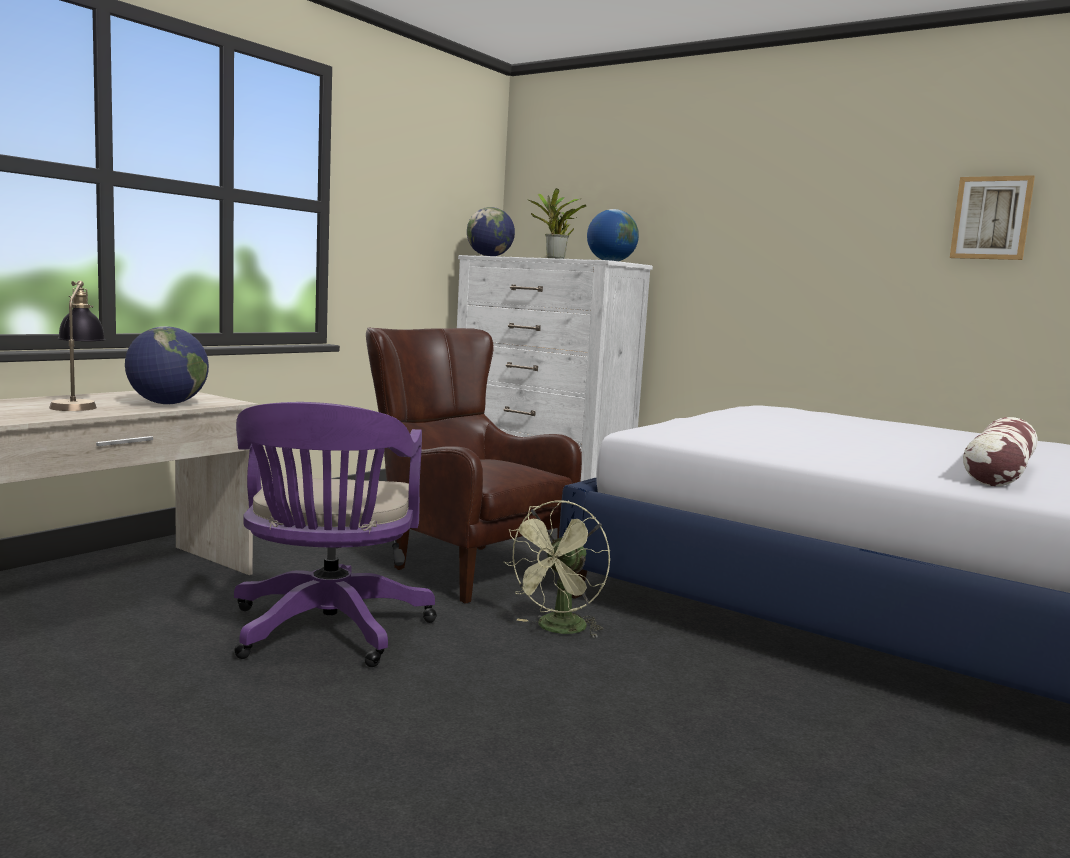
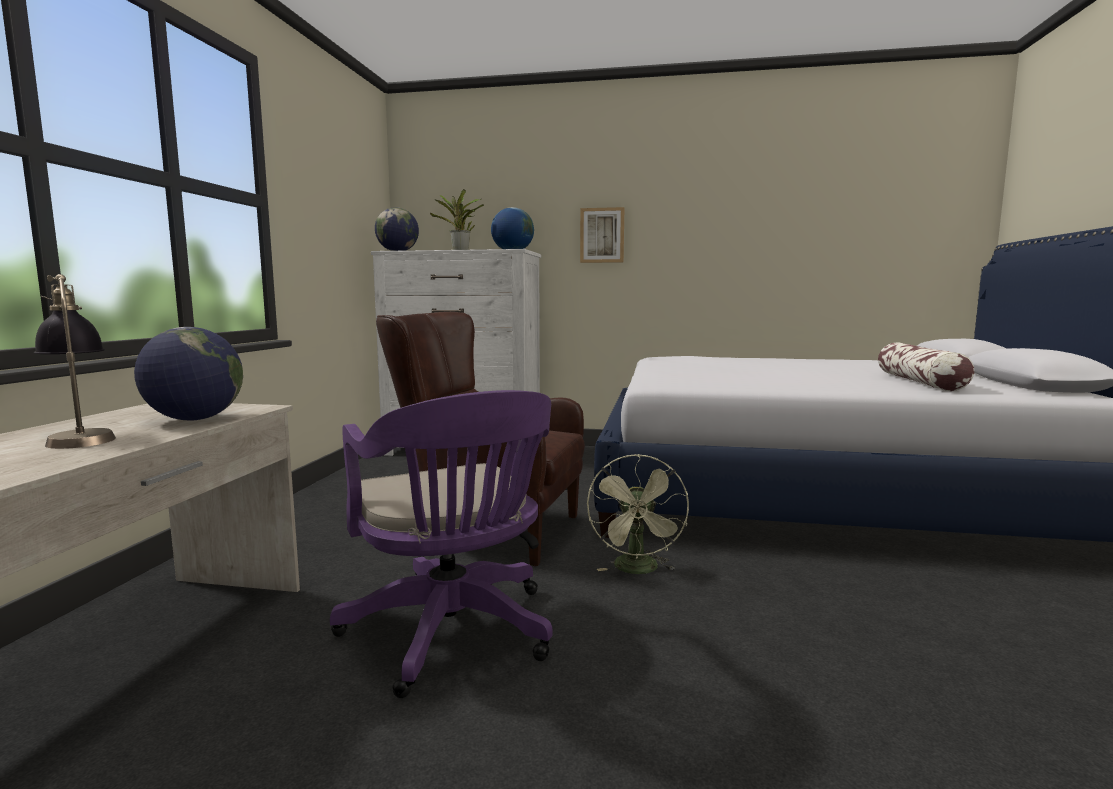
camera: 25 degrees left, 0 degrees up
picture [950,175,1035,260] -> picture moved to [580,207,624,263]

